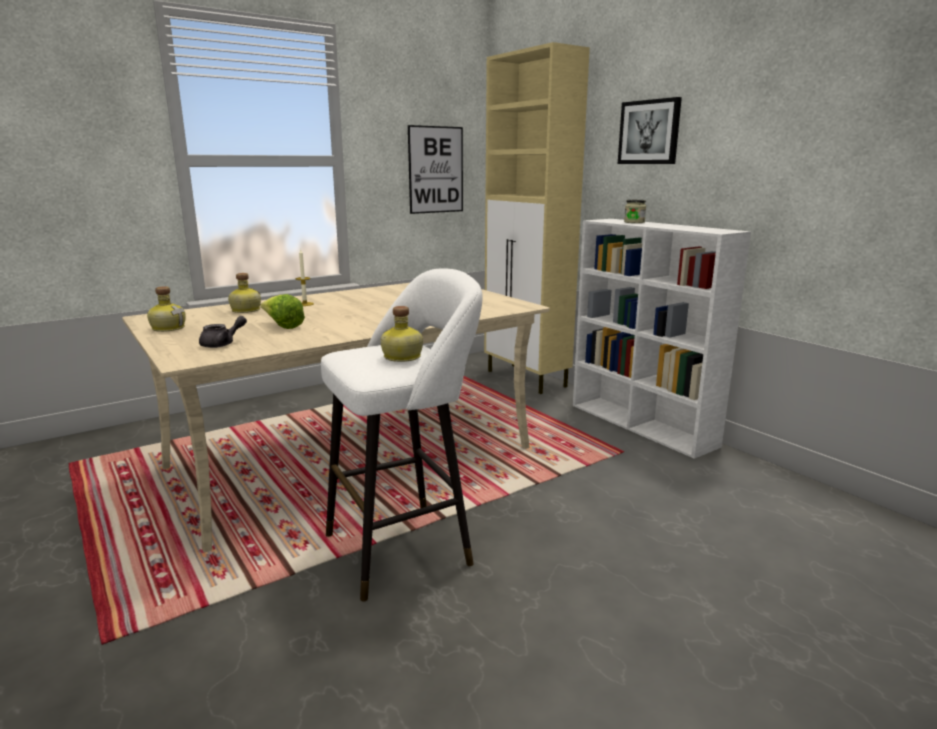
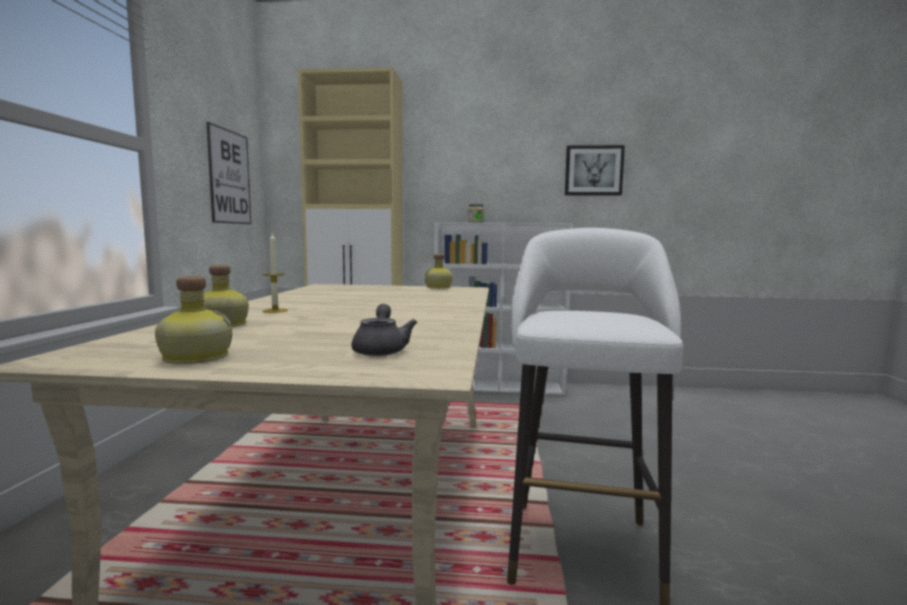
camera: 50 degrees left, 10 degrees down
lettuce [261,294,305,329] -> none
bottle [381,306,423,362] -> bottle moved to [425,254,453,289]
picture [618,97,682,164] -> picture moved to [565,145,625,196]

